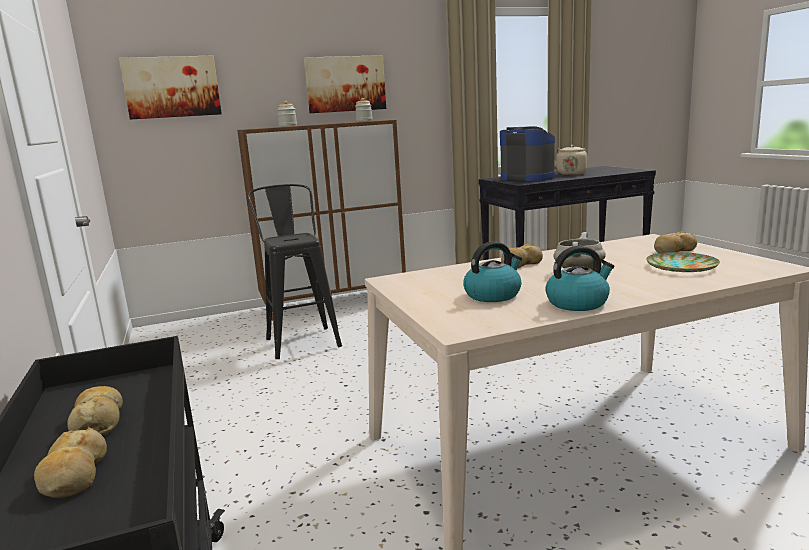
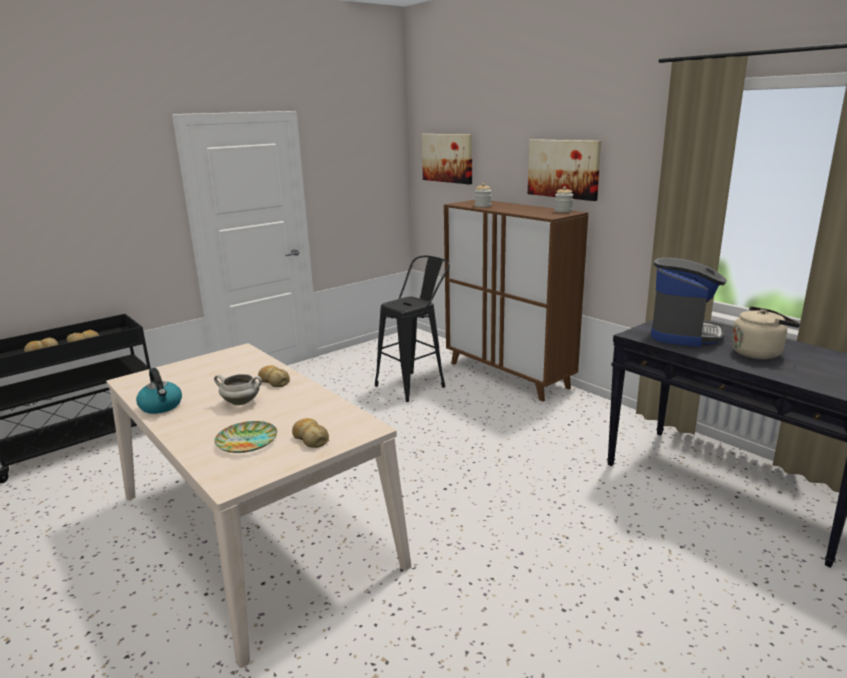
camera: 70 degrees right, 5 degrees up
kettle [463,241,522,302] -> none

